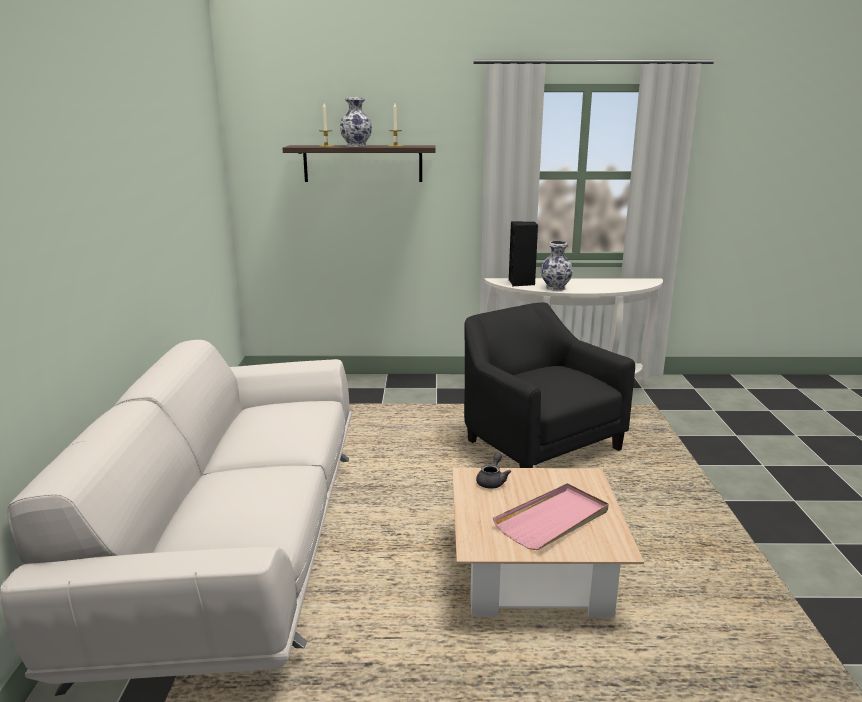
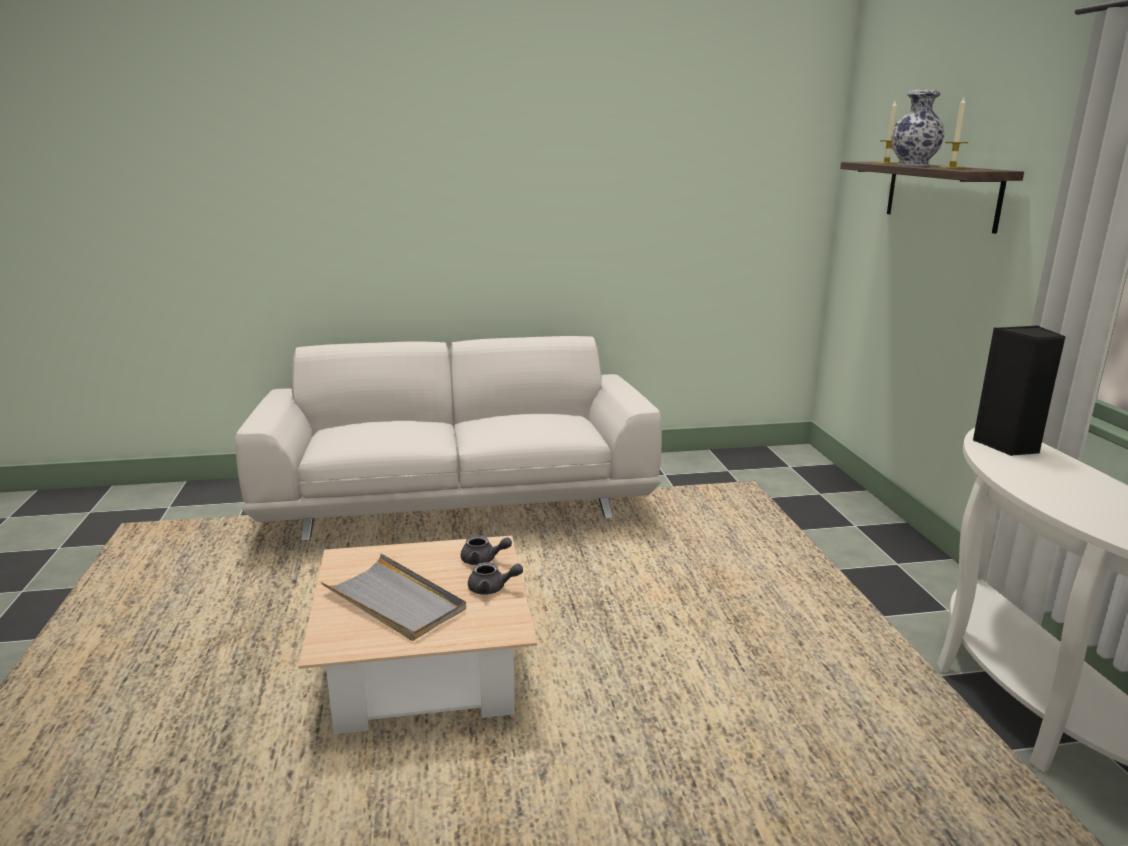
camera: 80 degrees right, 0 degrees up
black armchair [464,302,635,468] -> none
pink tray [493,483,609,550] -> grey tray [321,553,466,641]
vase [540,241,573,291] -> none
none -> grey teapot [468,562,523,595]

